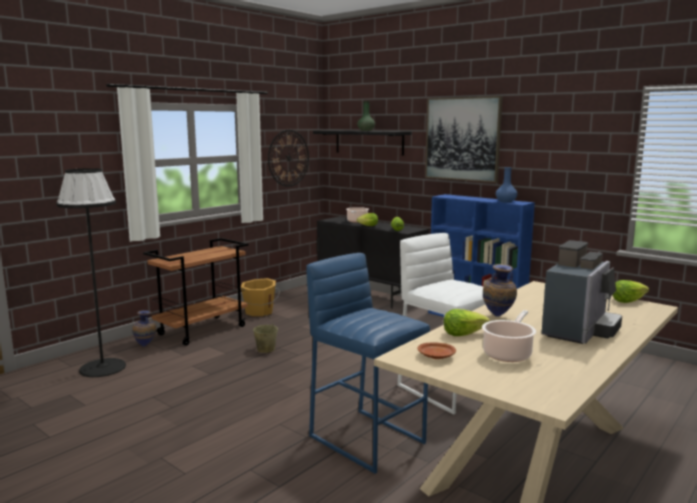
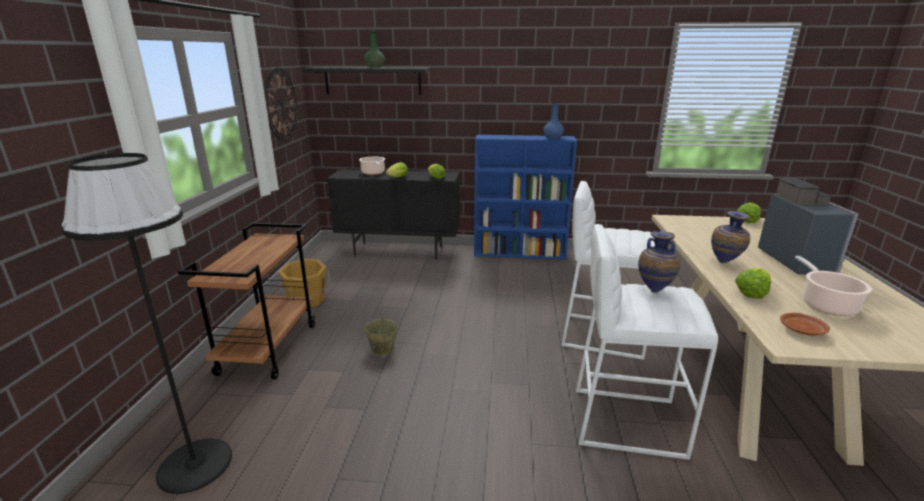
camera: 35 degrees left, 10 degrees up
vase [132,310,156,347] -> vase moved to [638,231,680,293]
blue stool [306,253,430,474] -> white stool [576,224,718,460]
picture [425,96,503,183] -> none

